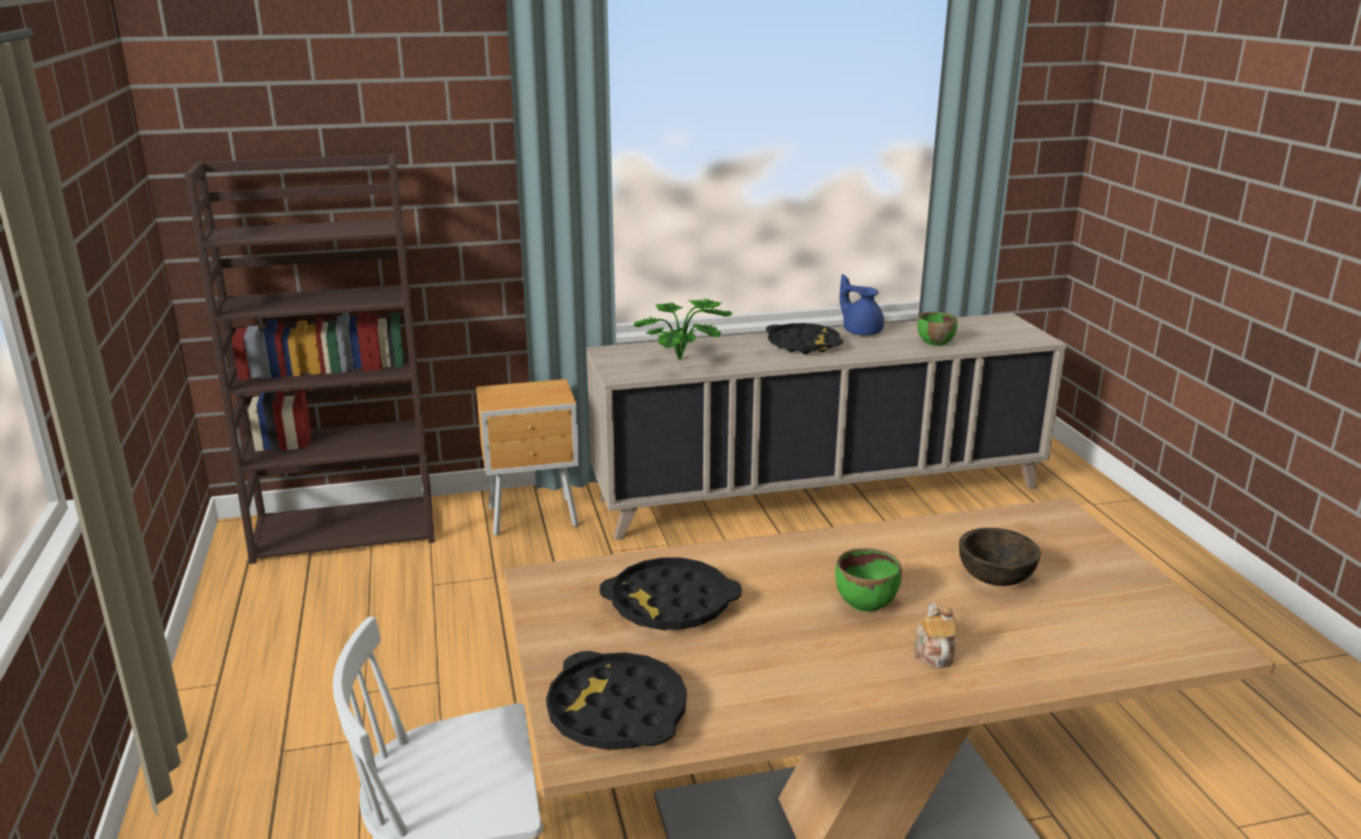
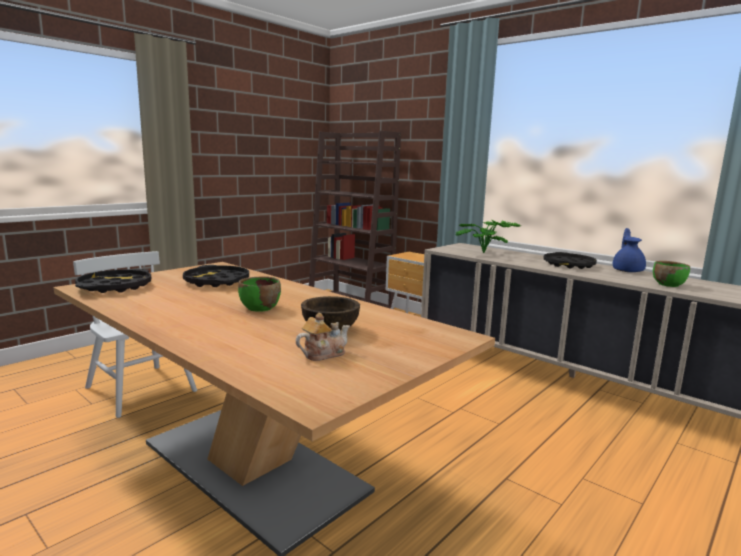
camera: 55 degrees right, 10 degrees down
teapot [914,602,958,668] -> teapot moved to [296,313,350,361]

